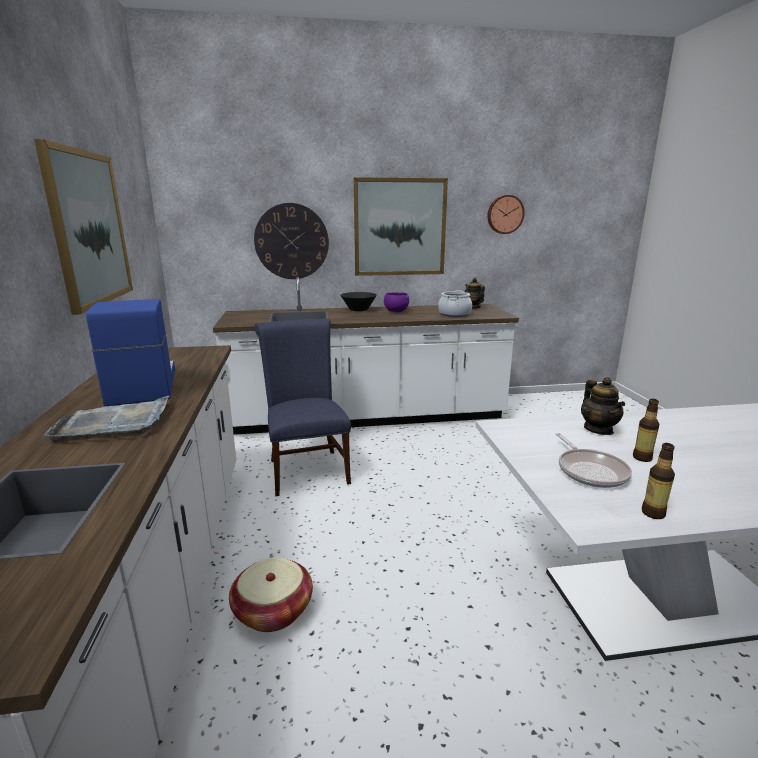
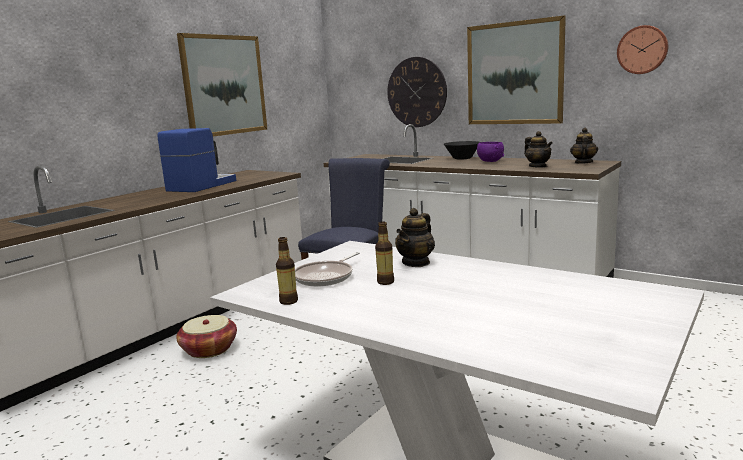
camera: 45 degrees right, 5 degrees down
grey tray [44,395,170,442] -> none
cooking pot [438,290,472,317] -> teapot [524,131,553,168]

